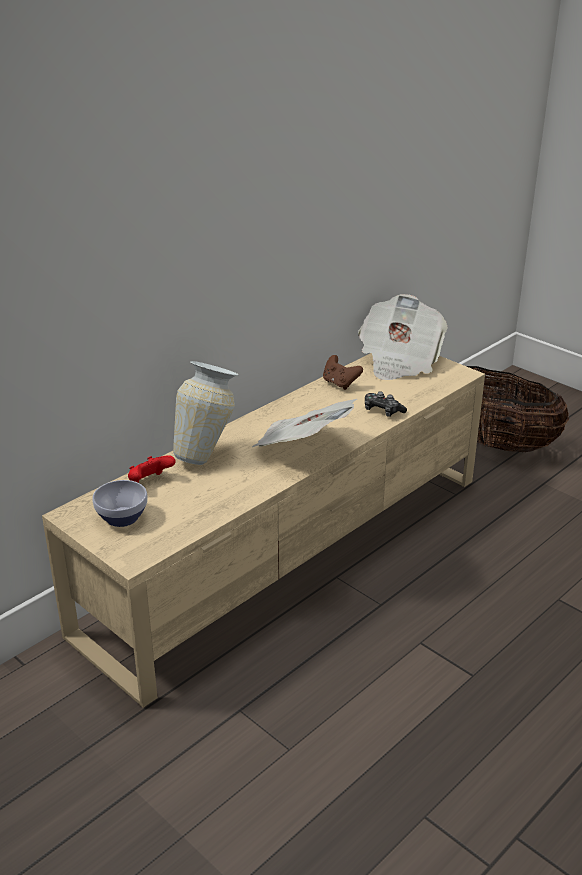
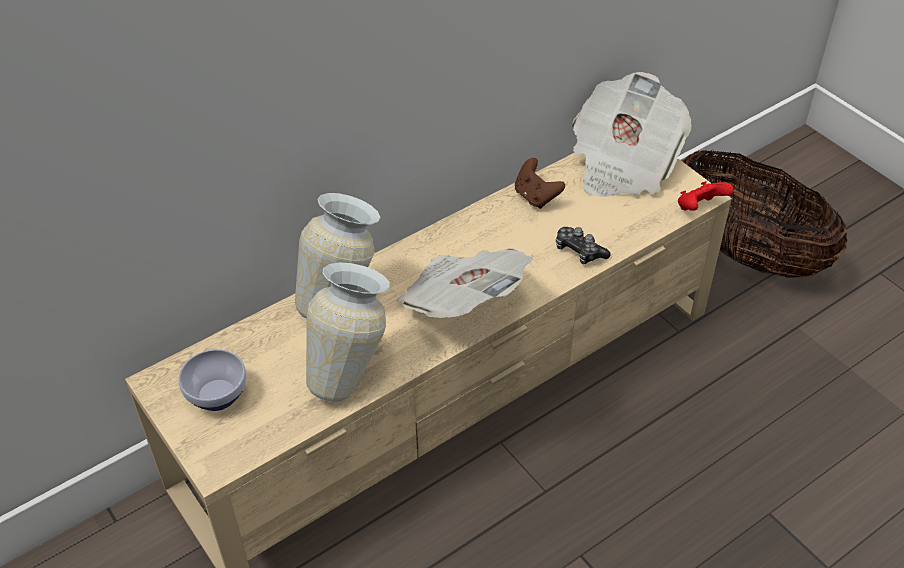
camera: 10 degrees right, 15 degrees up
red game controller [128,455,176,483] -> red game controller moved to [678,181,734,211]
none -> vase [306,262,390,402]

